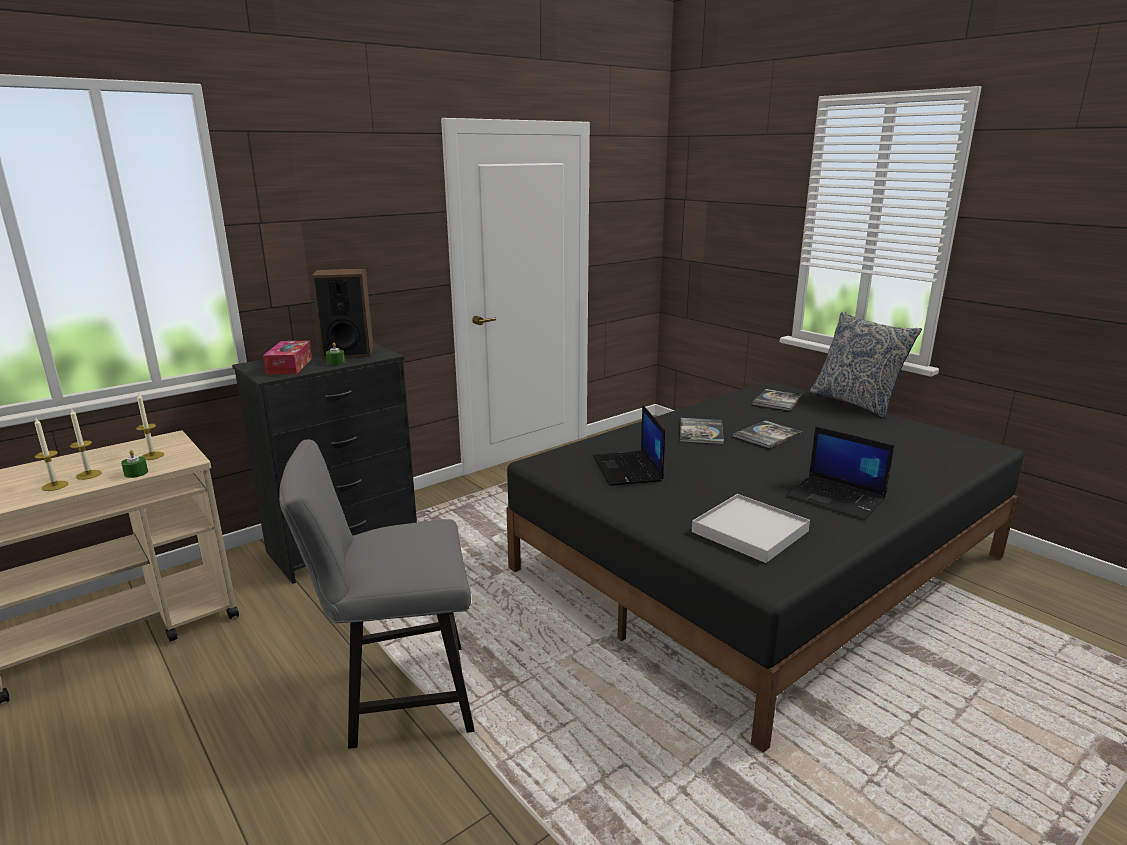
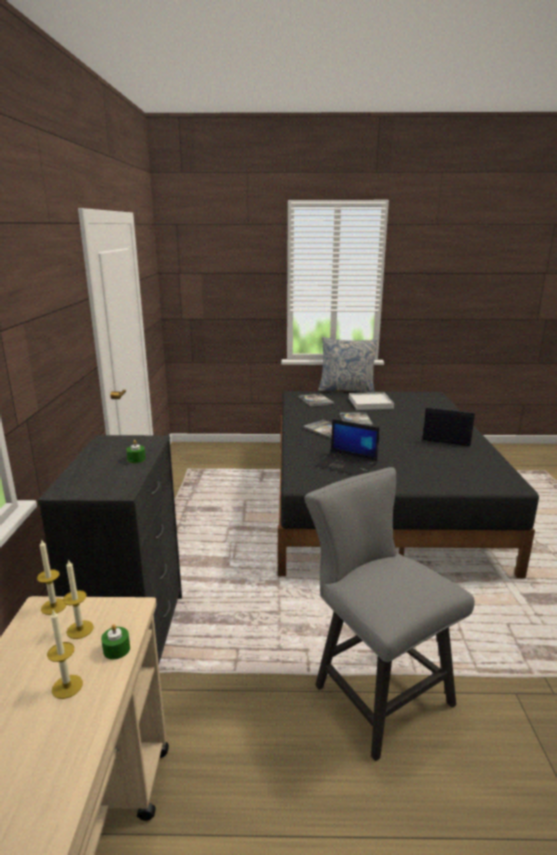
camera: 50 degrees left, 0 degrees up
candle [35,418,69,491] -> candle moved to [37,539,67,615]
tissue box [263,341,312,375] -> none
grey chair [279,440,475,749] -> grey chair turned 120 degrees clockwise [304,467,475,761]
speaker [311,268,374,359] -> none
white tray [692,494,810,563] -> white tray moved to [349,392,394,410]
laptop [786,427,894,520] -> laptop turned 150 degrees counterclockwise [423,407,475,446]

